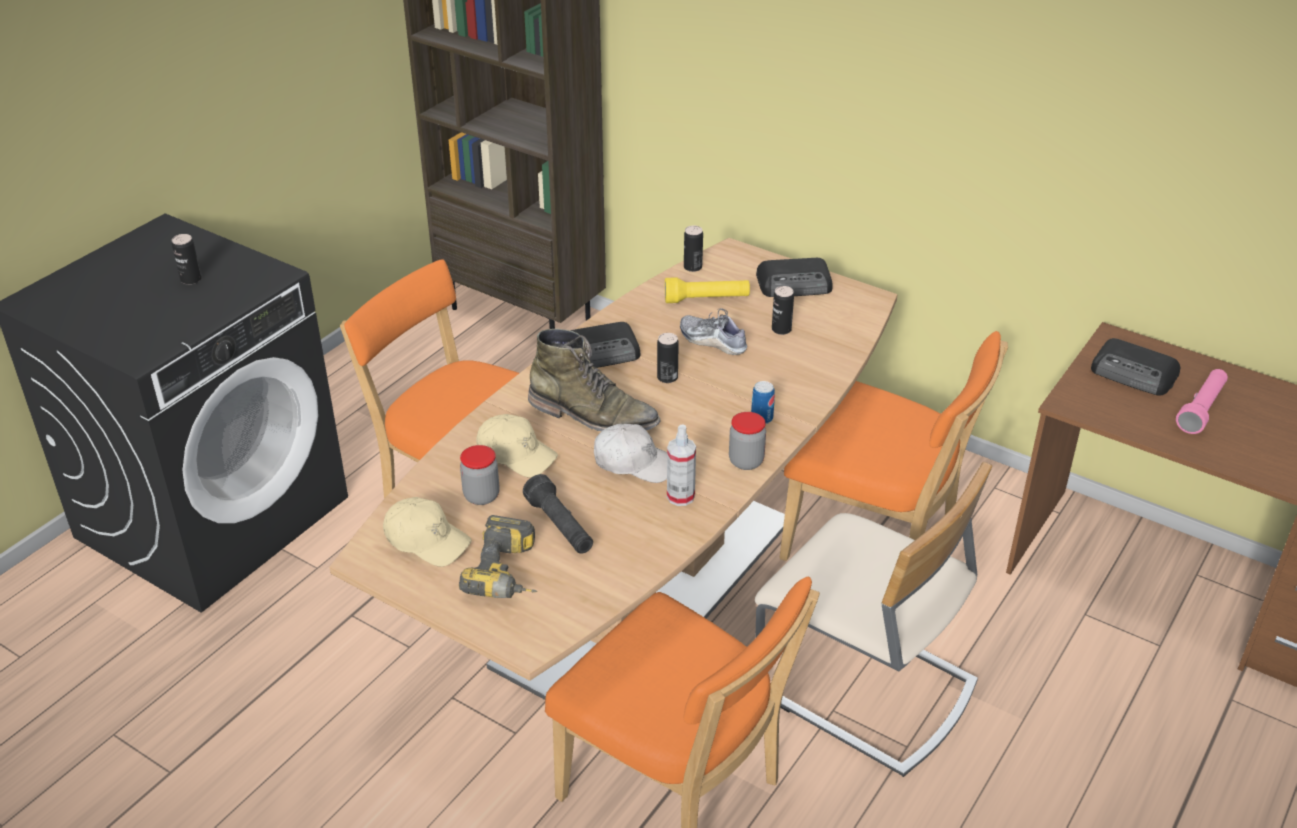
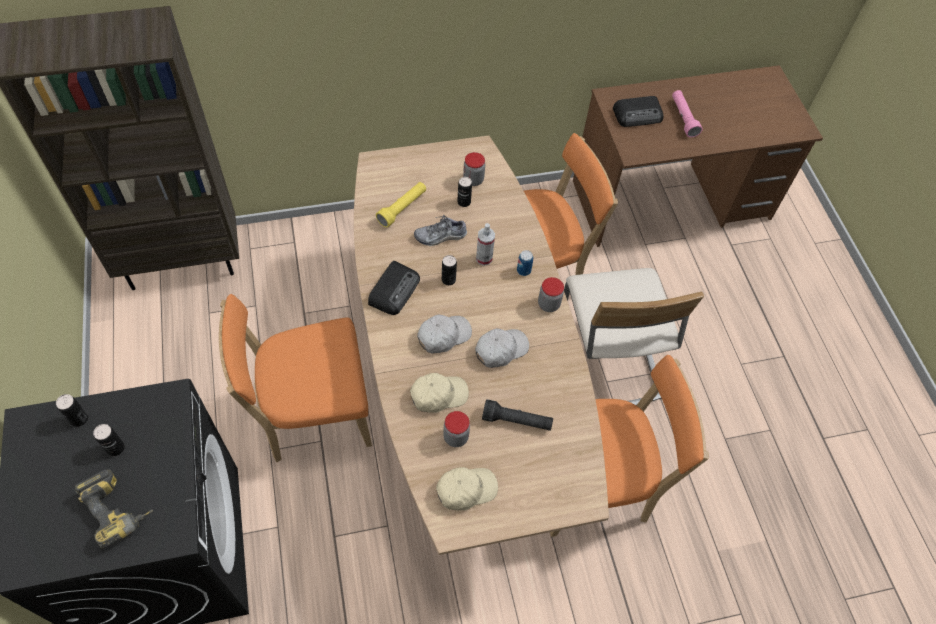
camera: 50 degrees left, 20 degrees up
power drill [459,515,537,598] -> power drill moved to [75,470,153,549]
green boot [528,329,661,431] -> white cap [417,314,472,354]
spray bottle [667,424,696,506] -> spray bottle moved to [476,223,495,266]
can [684,226,703,272] -> can moved to [56,394,88,427]
beige chair [755,462,992,777] -> beige chair turned 90 degrees clockwise [564,268,704,405]
radio [756,258,833,297] -> none
none -> jar [463,152,485,186]

